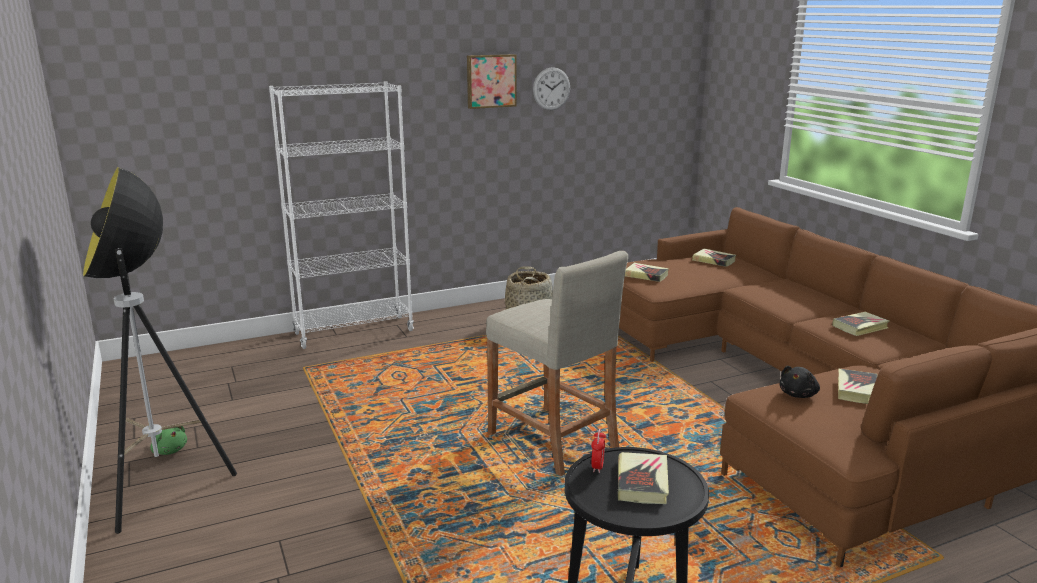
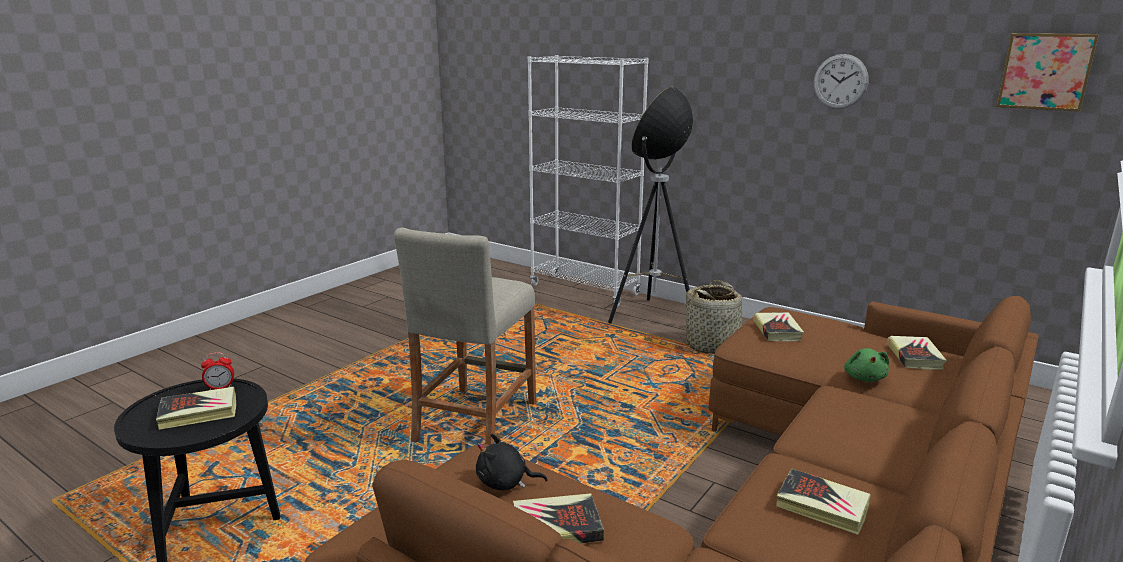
camera: 60 degrees right, 0 degrees up
floor lamp [83,167,237,534] -> floor lamp moved to [608,87,693,323]
green plush toy [150,426,187,455] -> green plush toy moved to [844,348,889,382]
picture [467,54,517,109] -> picture moved to [996,33,1099,112]

